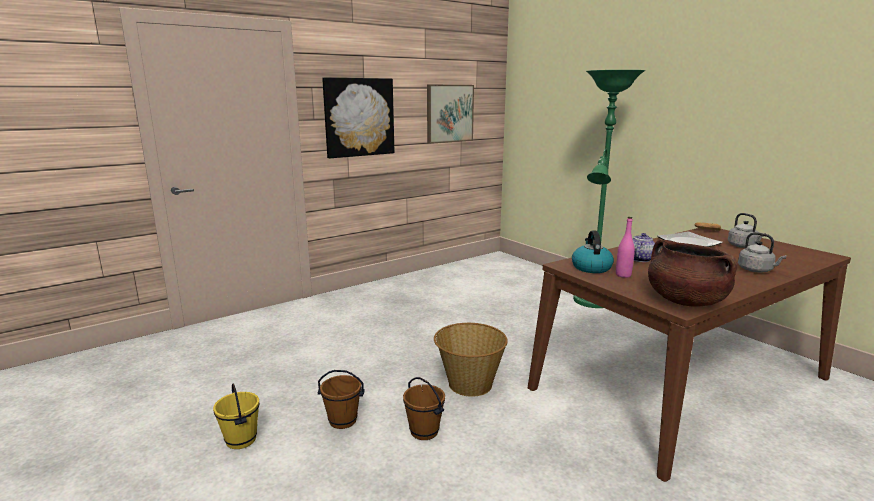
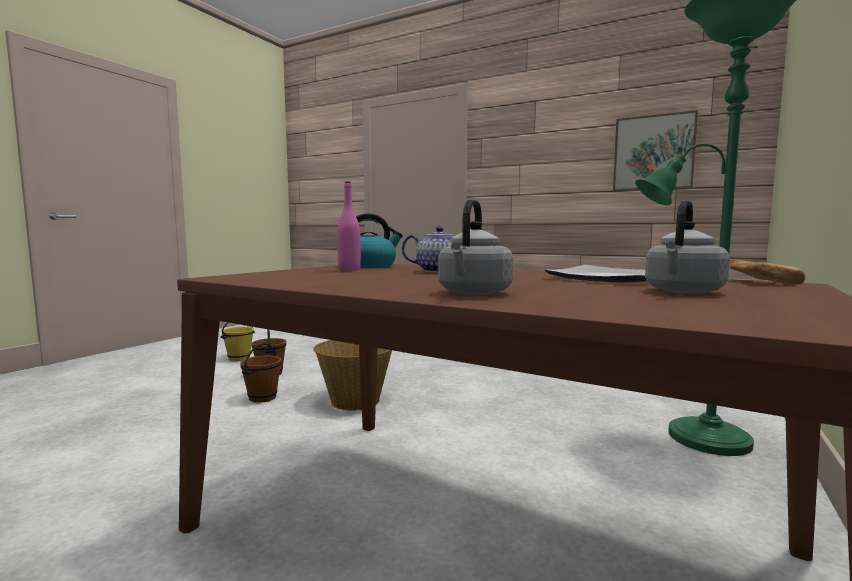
camera: 65 degrees right, 10 degrees down
picture [322,77,394,158] -> none
brown cooking pot [648,239,737,307] -> none

